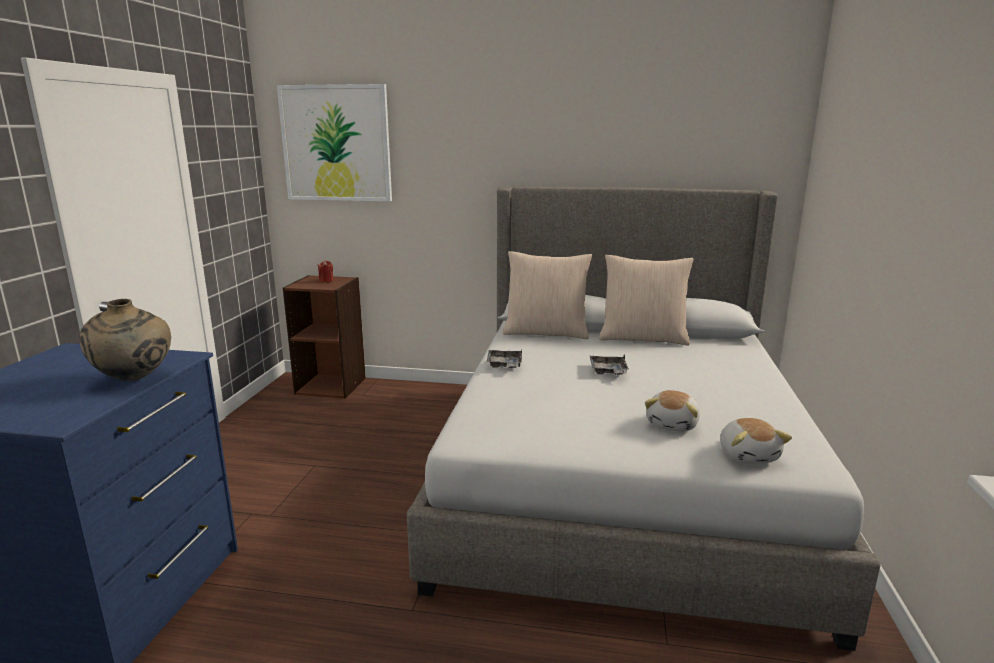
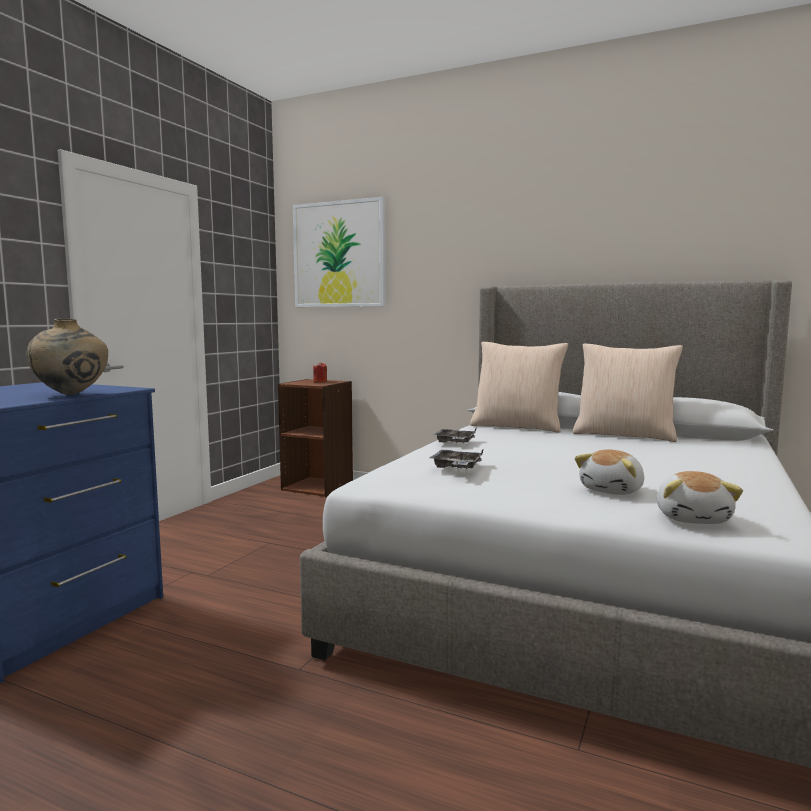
camera: 15 degrees right, 10 degrees down
grey tray [590,354,629,375] -> grey tray moved to [429,449,484,469]

